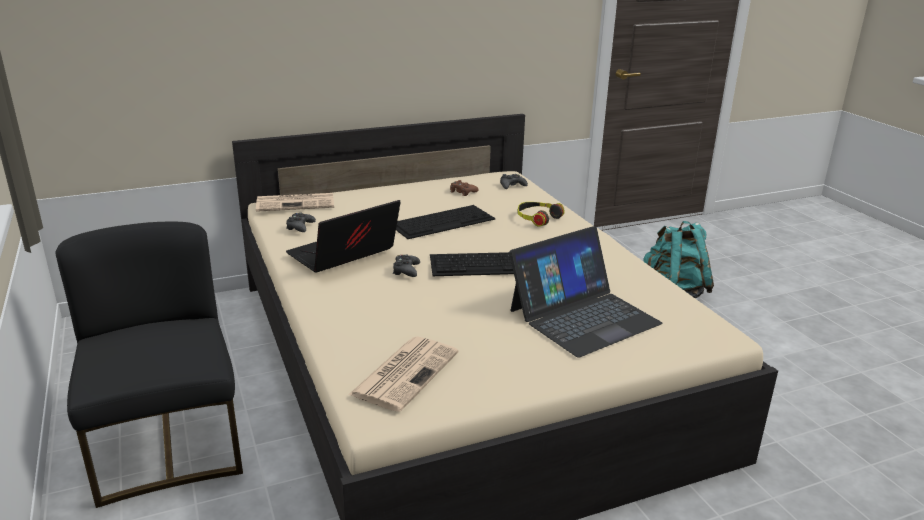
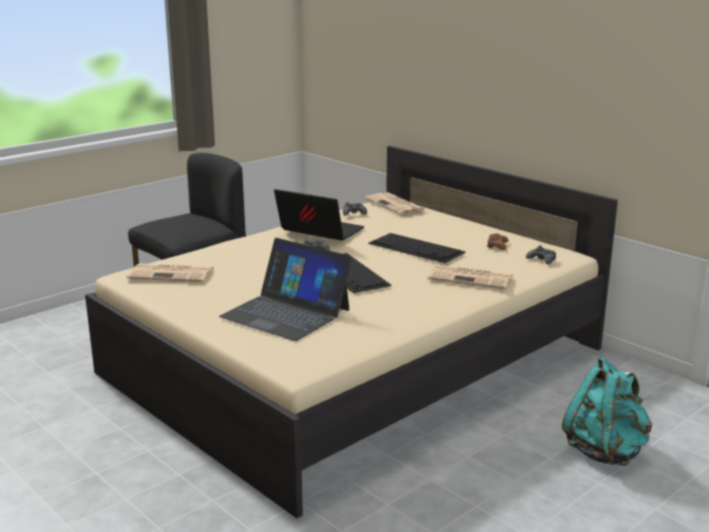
camera: 70 degrees right, 5 degrees down
headphones [518,202,565,227] -> newspaper [428,265,513,289]

